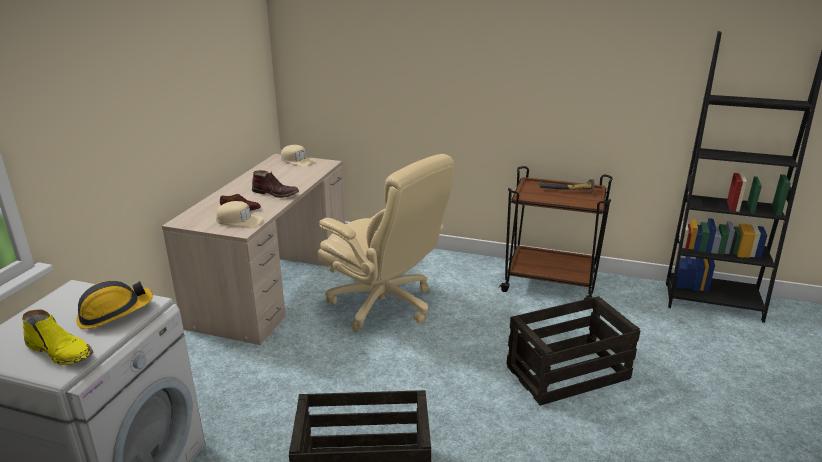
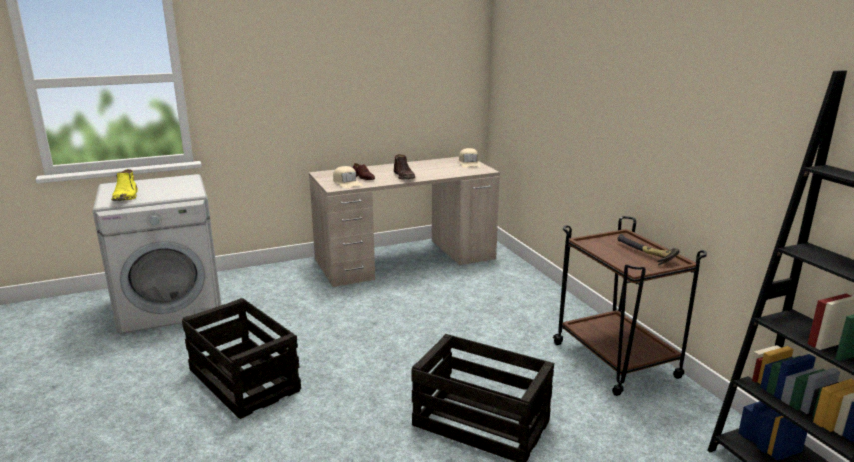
camera: 50 degrees right, 5 degrees down
hard hat [76,281,153,329] -> none
beige office chair [318,154,454,332] -> none

